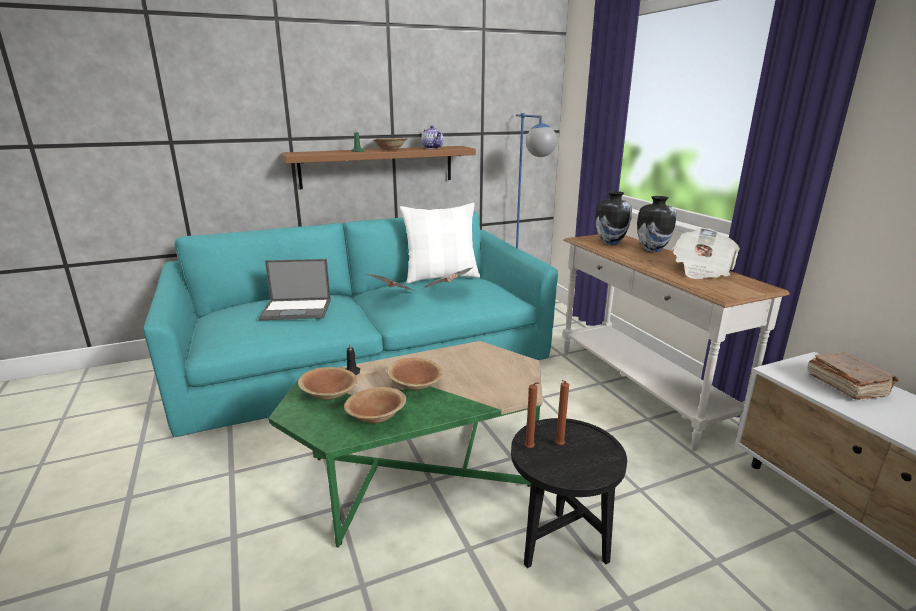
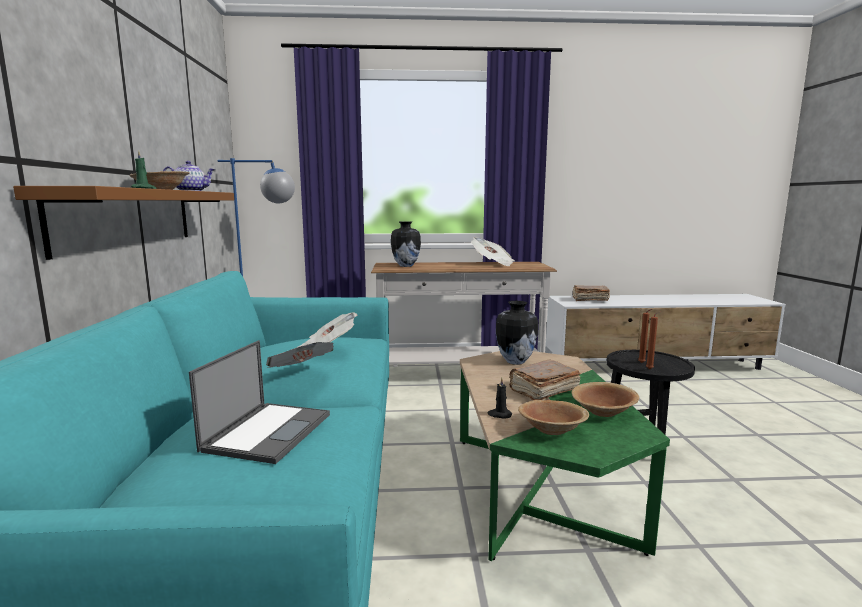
camera: 70 degrees left, 10 degrees down
brown bowl [387,357,443,390] -> brown book [509,360,581,400]
white pillow [400,203,480,284] -> none
vase [637,196,677,252] -> vase moved to [496,301,538,365]

